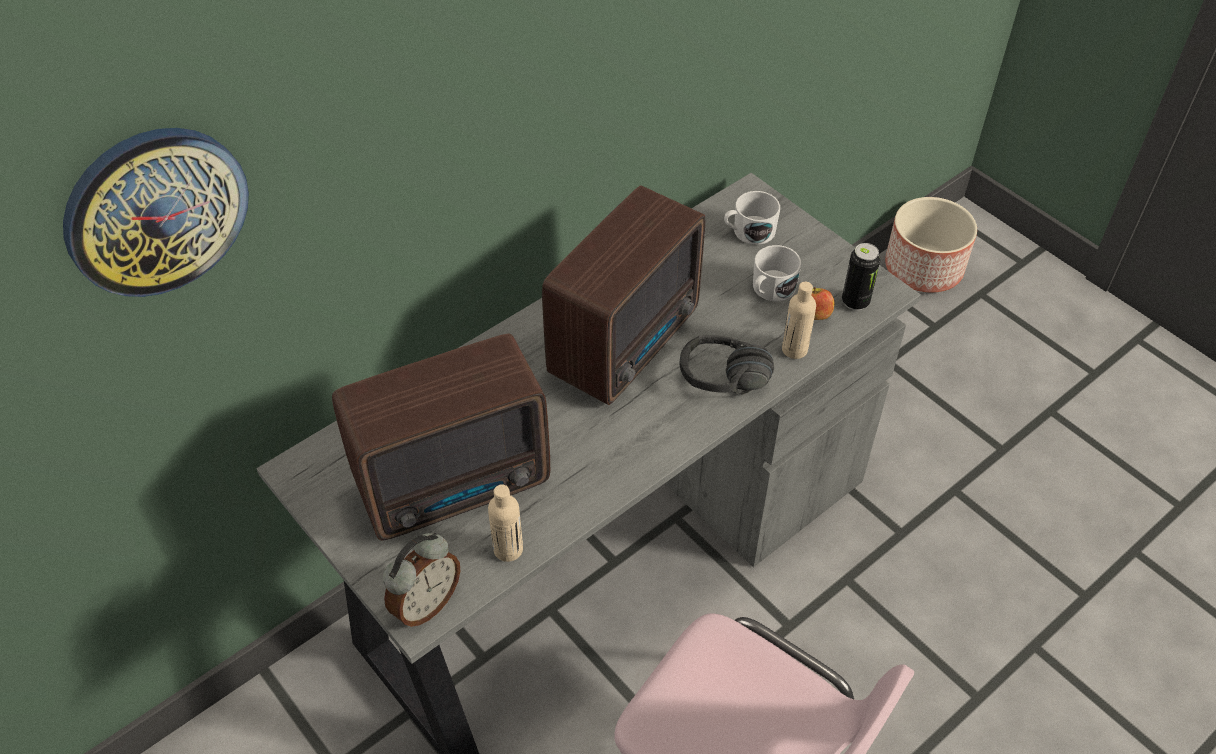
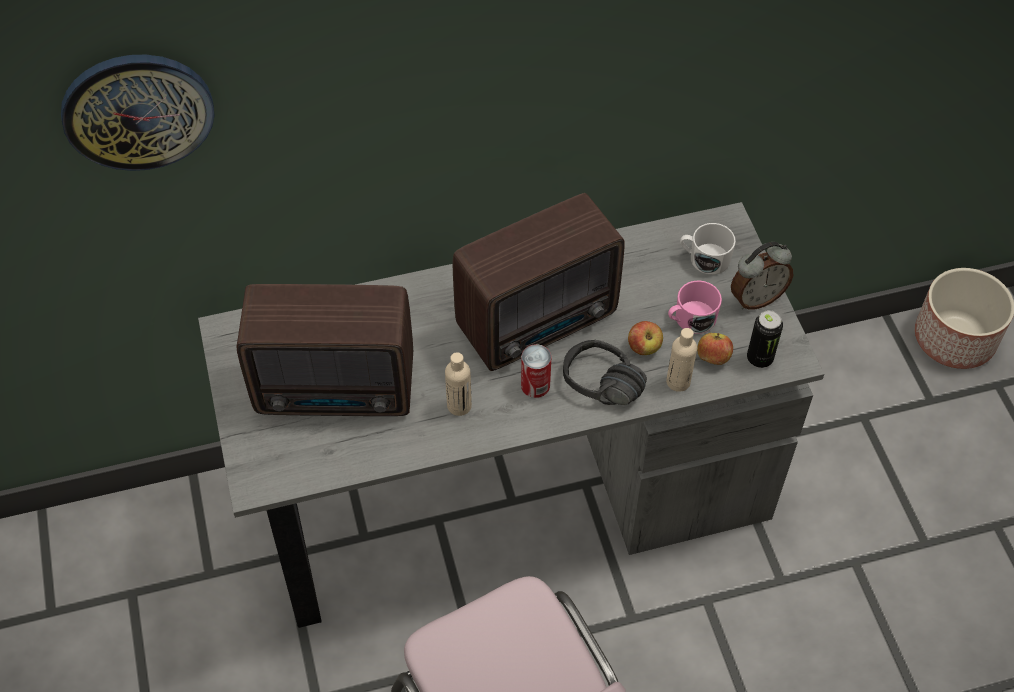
camera: 25 degrees right, 5 degrees up
alarm clock [383,533,460,627] -> alarm clock moved to [731,242,793,310]
beige bottle [488,484,523,562] -> beige bottle moved to [445,352,472,416]
white mug [753,245,801,302] -> pink mug [668,281,722,334]
none -> can [521,344,551,398]
none -> apple [628,321,663,355]

